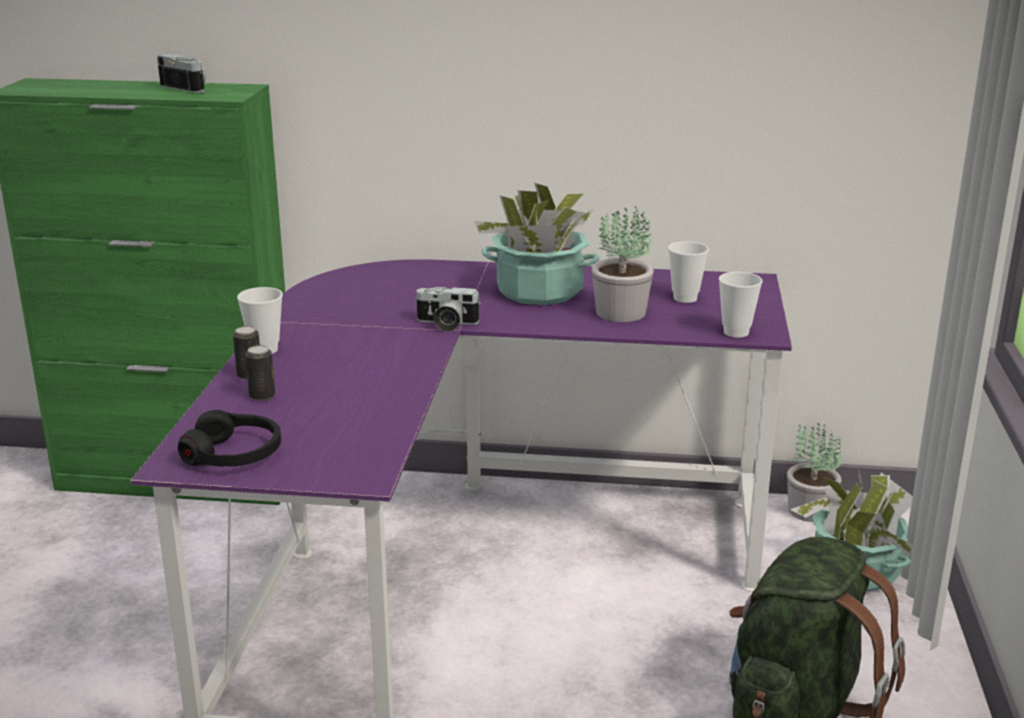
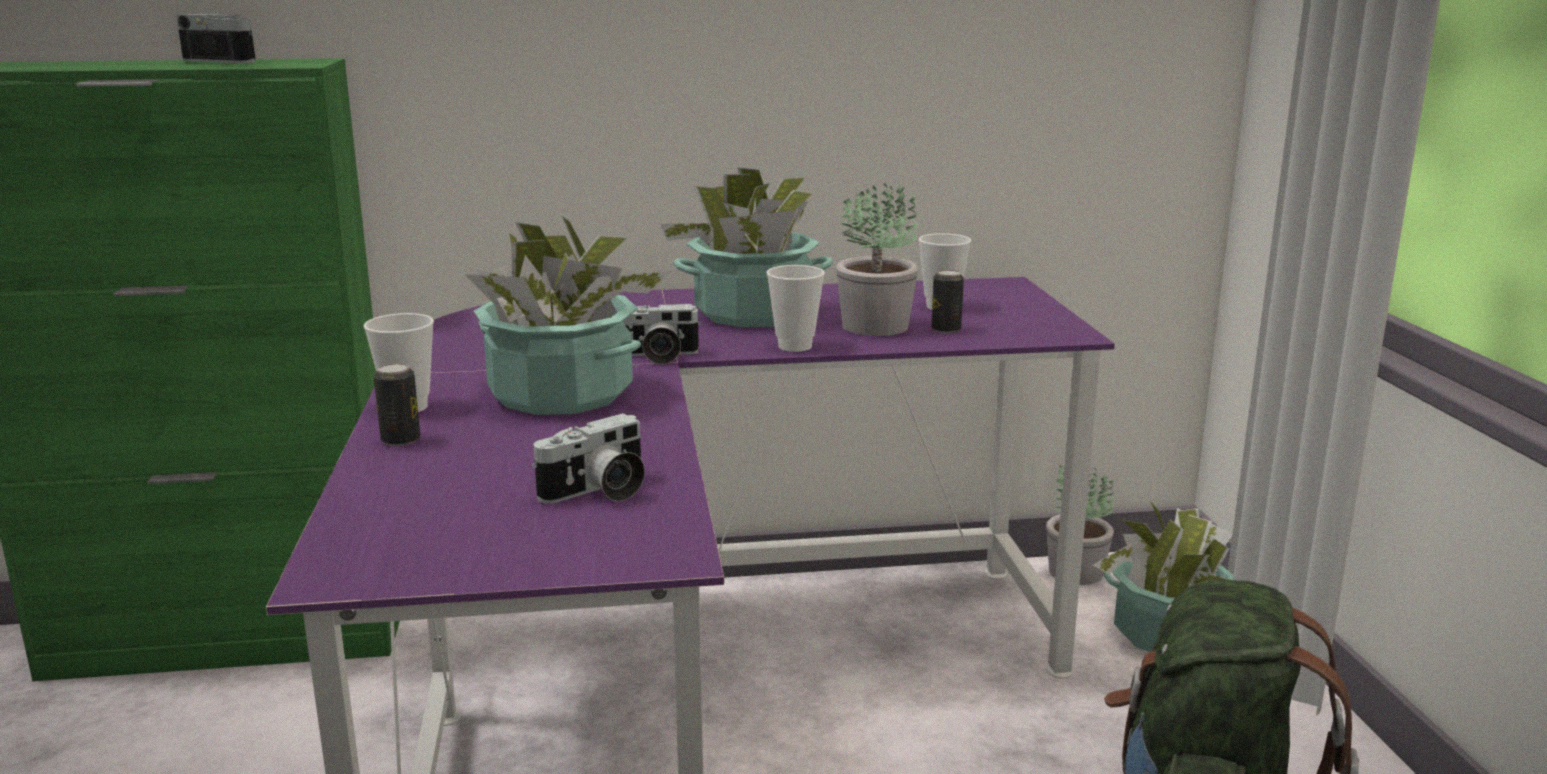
camera: 15 degrees left, 5 degrees down
black headphones [178,410,281,467] -> none
can [245,345,275,401] -> can moved to [931,270,964,333]
cup [719,272,763,338] -> cup moved to [766,265,825,352]
none -> potted plant [464,216,672,415]
none -> camera [532,413,645,504]

